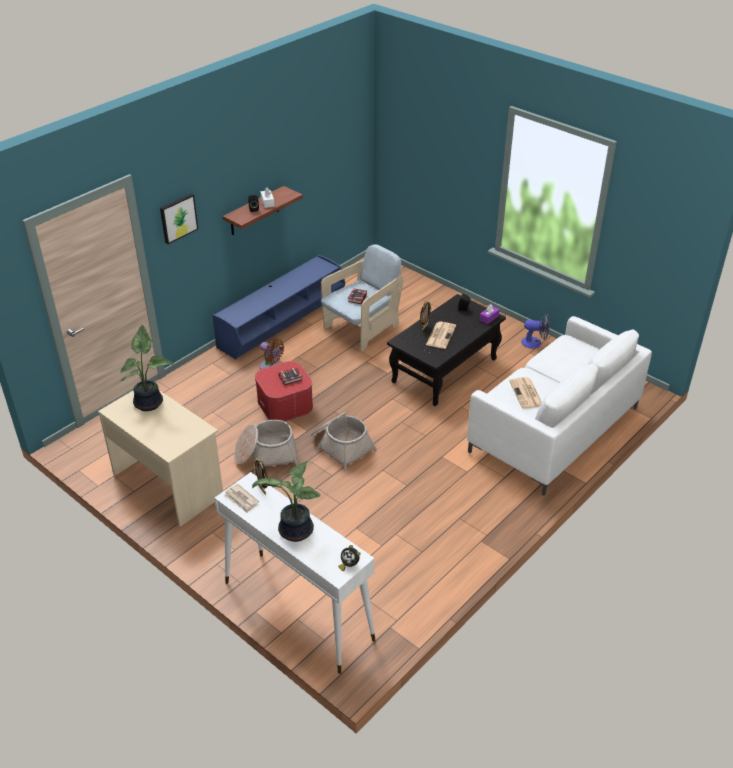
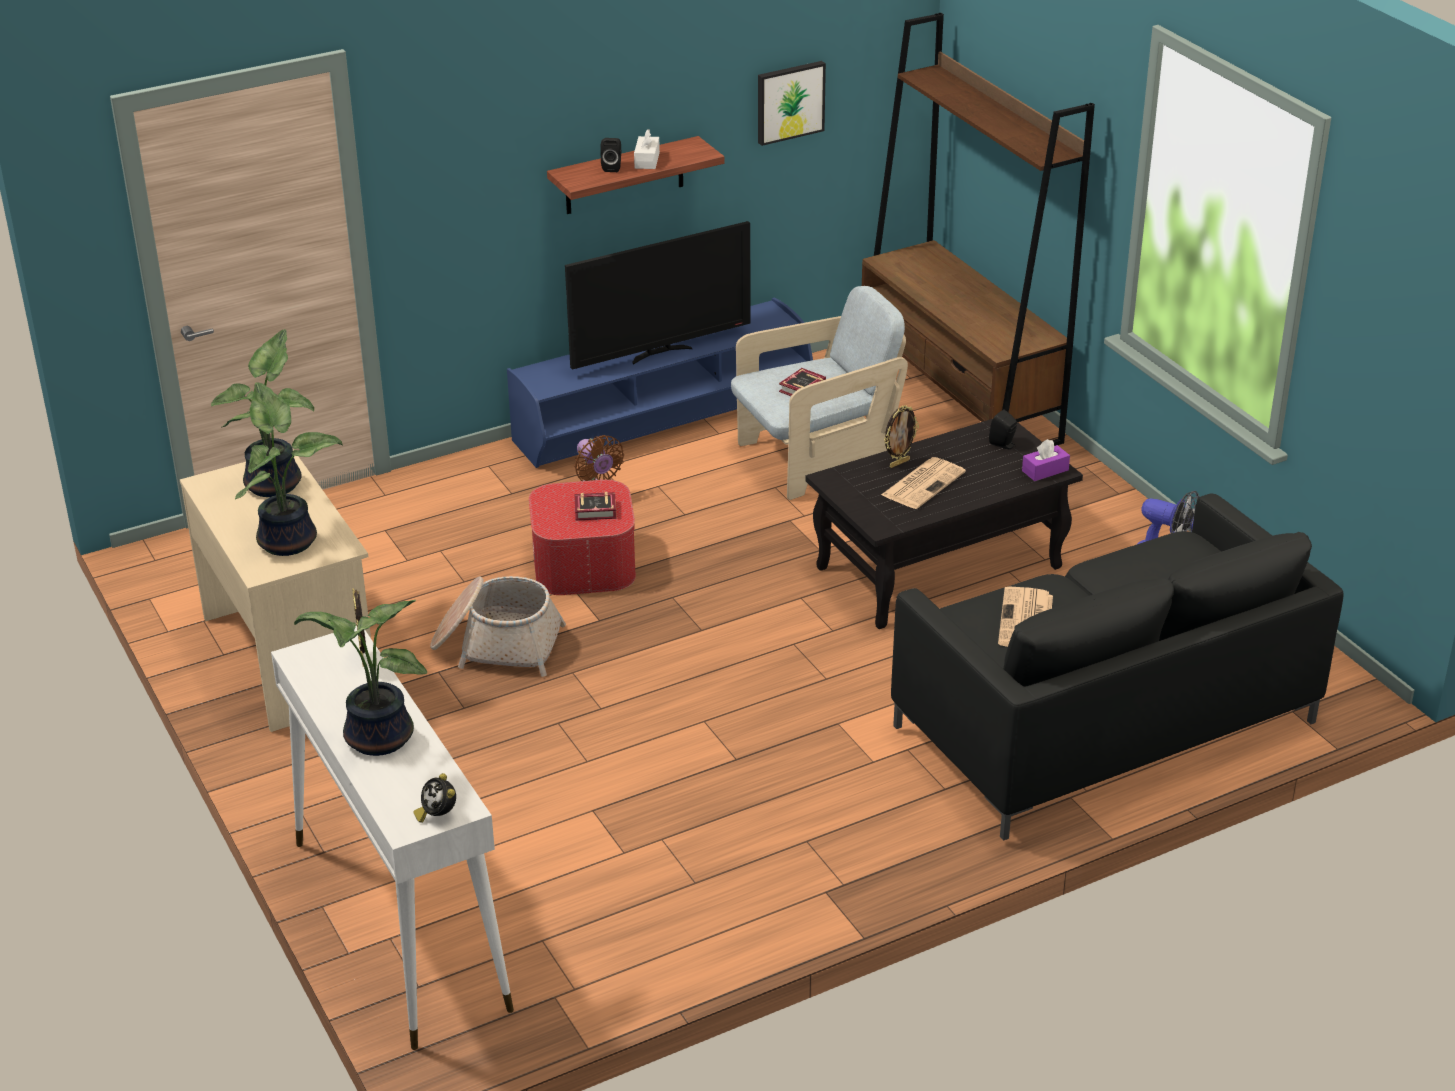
camera: 20 degrees right, 5 degrees down
picture [160,194,198,244] -> picture moved to [758,61,826,146]
newspaper [224,484,259,513] -> none
basket [311,412,377,471] -> none
white sofa [467,316,652,496] -> black sofa [891,493,1344,841]
none -> potted plant [235,382,343,556]
none -> television [565,221,750,370]
none -> brown bookcase [862,13,1095,446]

